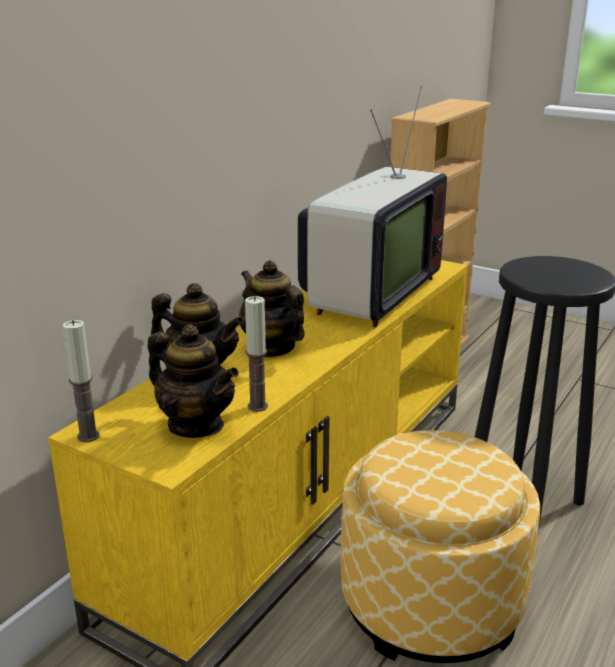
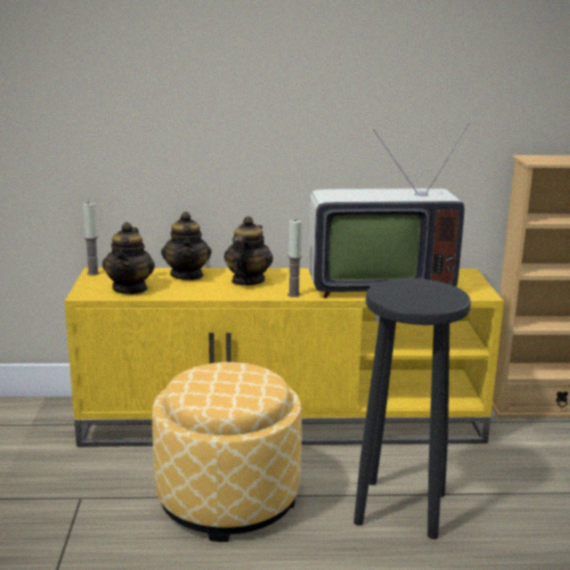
camera: 55 degrees right, 5 degrees down
candle [245,296,268,412] -> candle moved to [287,219,302,297]

